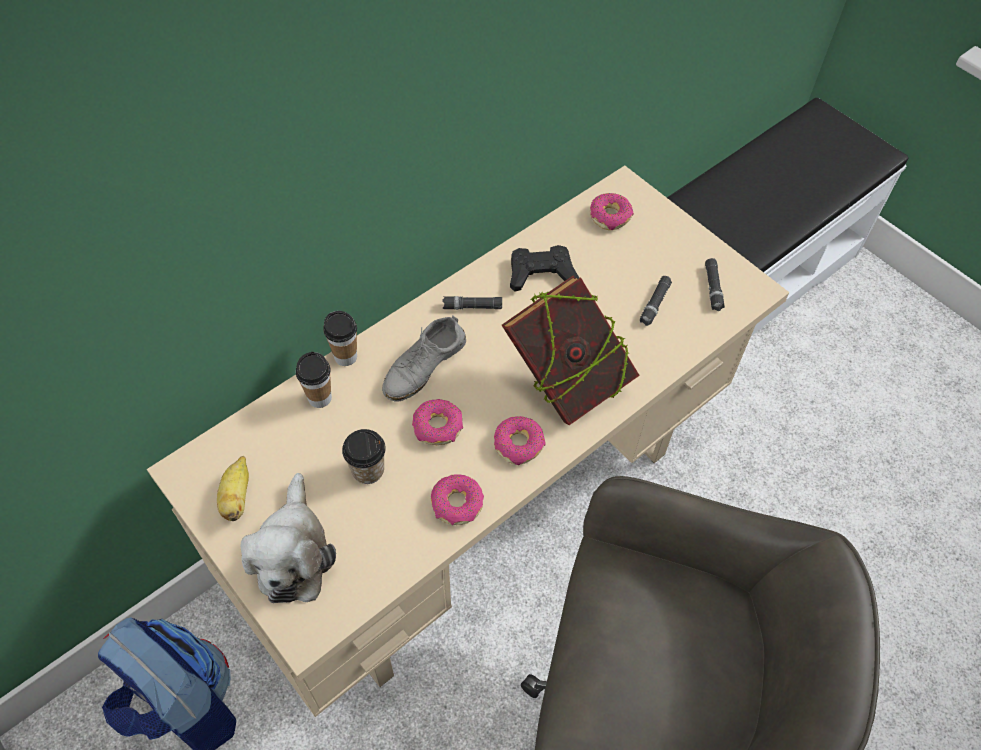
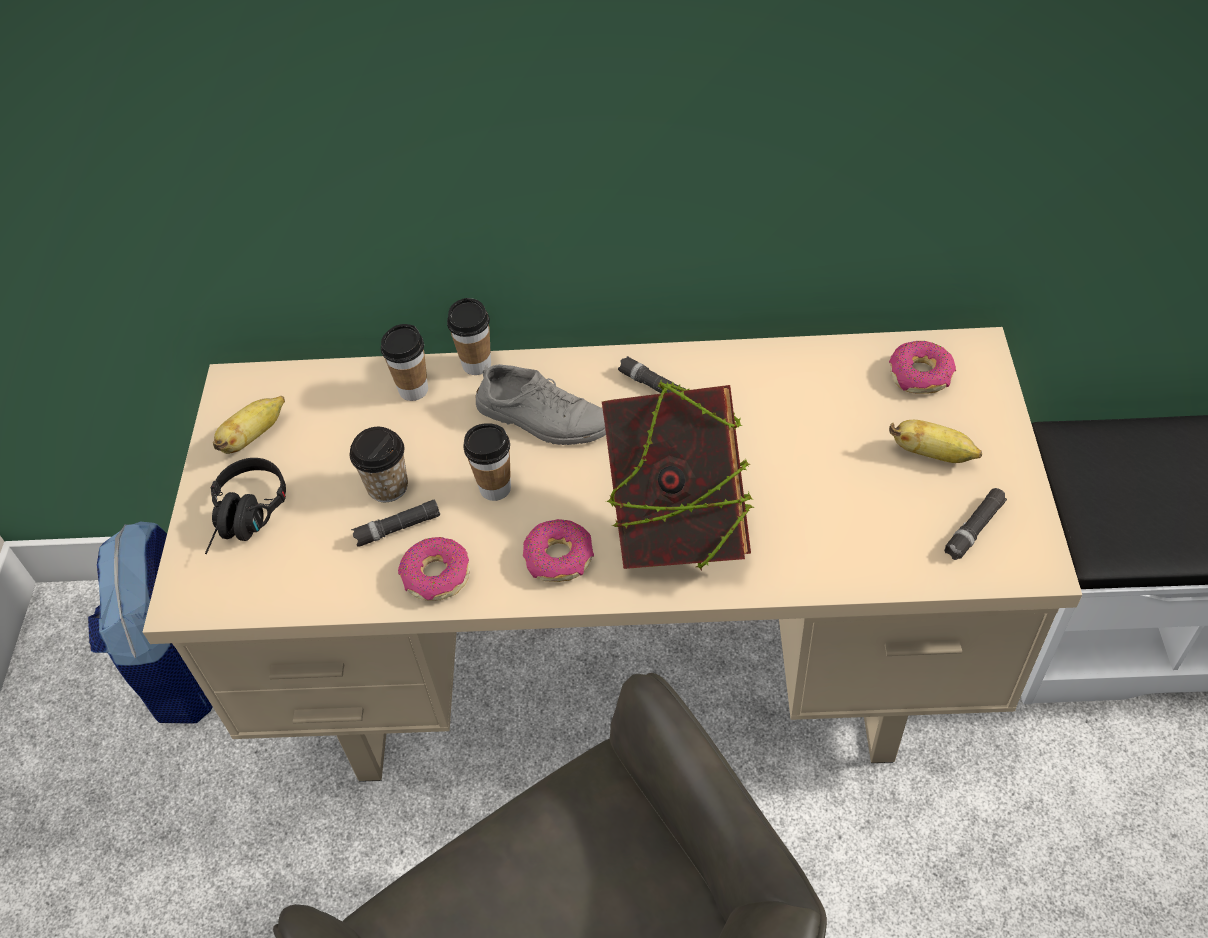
camera: 45 degrees right, 5 degrees down
plush toy [241,473,336,603] -> black headphones [205,458,286,554]
grey shoe [382,315,466,402] -> grey shoe turned 150 degrees counterclockwise [476,364,606,445]
donut [412,399,463,445] -> cup [463,423,511,501]
black game controller [510,245,579,292] -> none
black flashlight [640,276,672,326] -> black flashlight moved to [351,499,440,547]
none -> banana [889,420,982,463]

